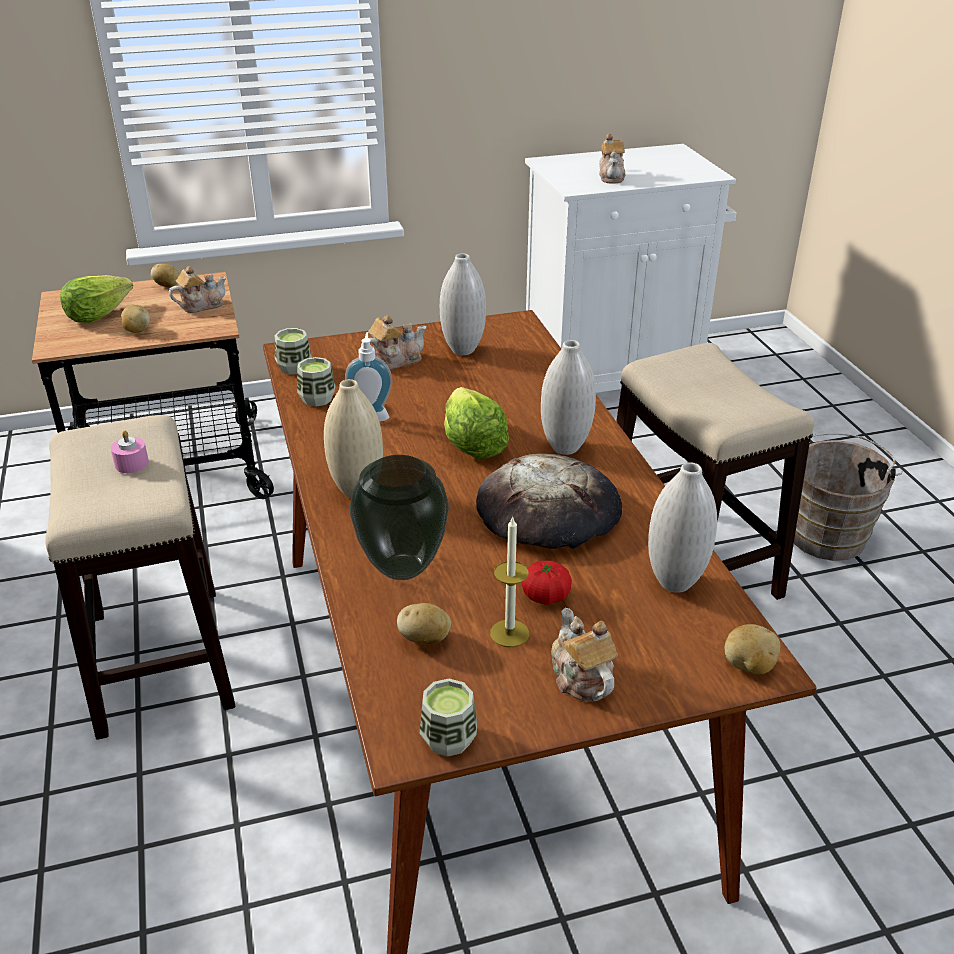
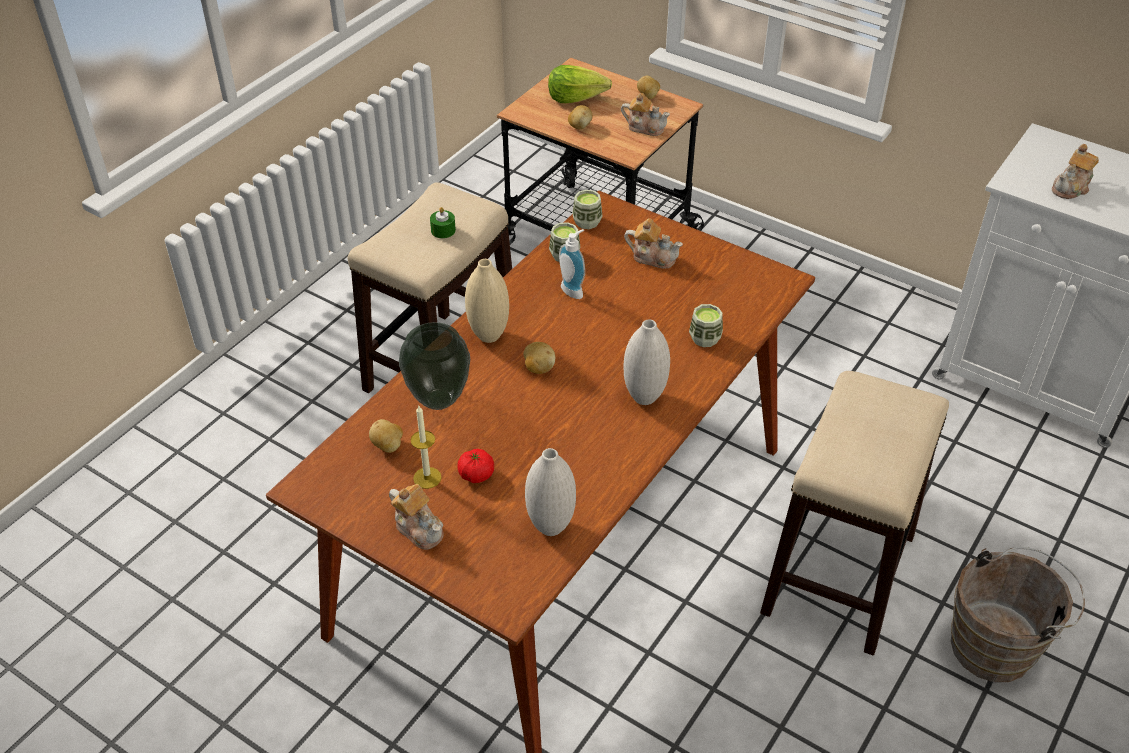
camera: 50 degrees right, 10 degrees up
pink candle [111,430,149,473] -> green candle [430,207,456,239]
cup [420,679,477,757] -> cup moved to [689,304,723,347]
white vase [440,253,486,355] -> none
lettuce [444,387,509,459] -> none
bread [476,453,622,549] -> none
teapot [551,608,618,702] -> teapot turned 105 degrees clockwise [389,484,444,550]
potato [725,624,781,674] -> potato moved to [523,342,555,374]

